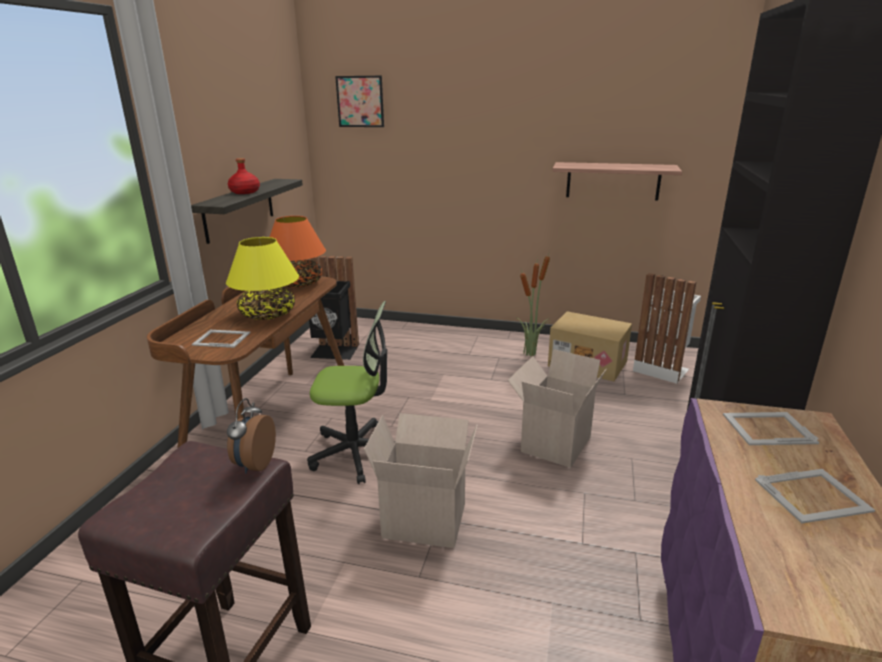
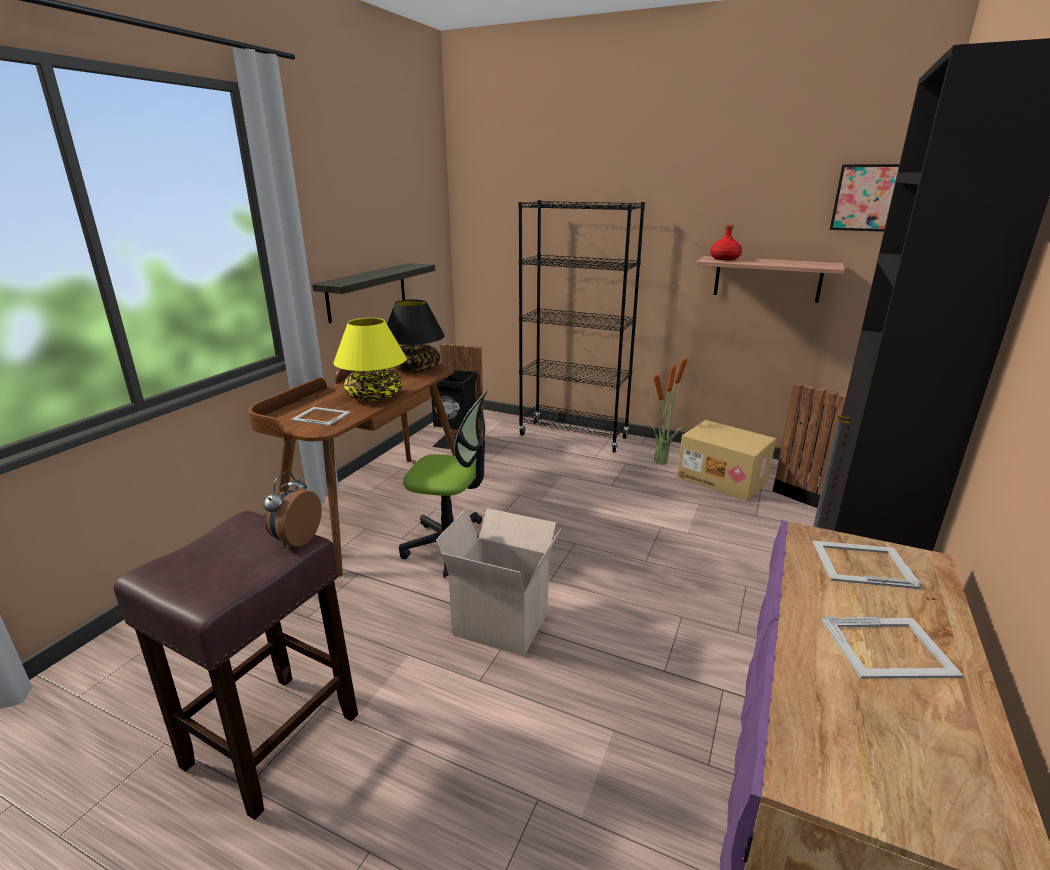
camera: 10 degrees right, 0 degrees up
red bottle [228,158,260,194] -> red bottle moved to [710,225,742,260]
orange table lamp [270,216,326,287] -> black table lamp [387,300,445,372]
picture [335,76,384,127] -> picture moved to [830,164,899,232]
cardboard box [508,349,607,468] -> none
white trash can [633,273,701,384] -> black trash can [773,383,846,508]
none -> black bookcase [518,200,645,453]

